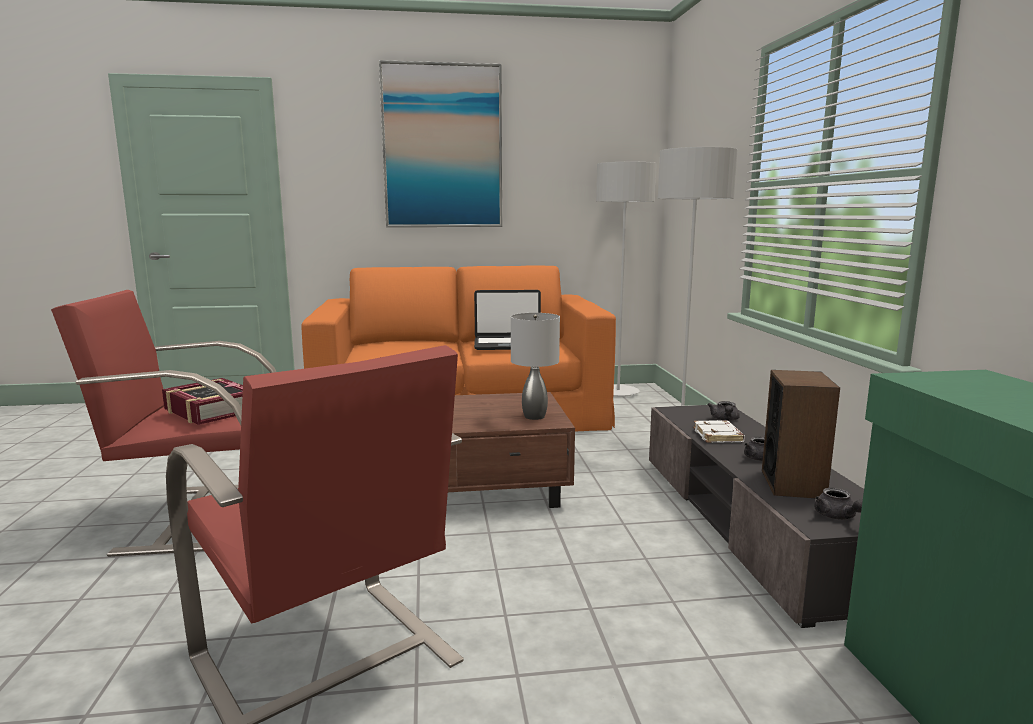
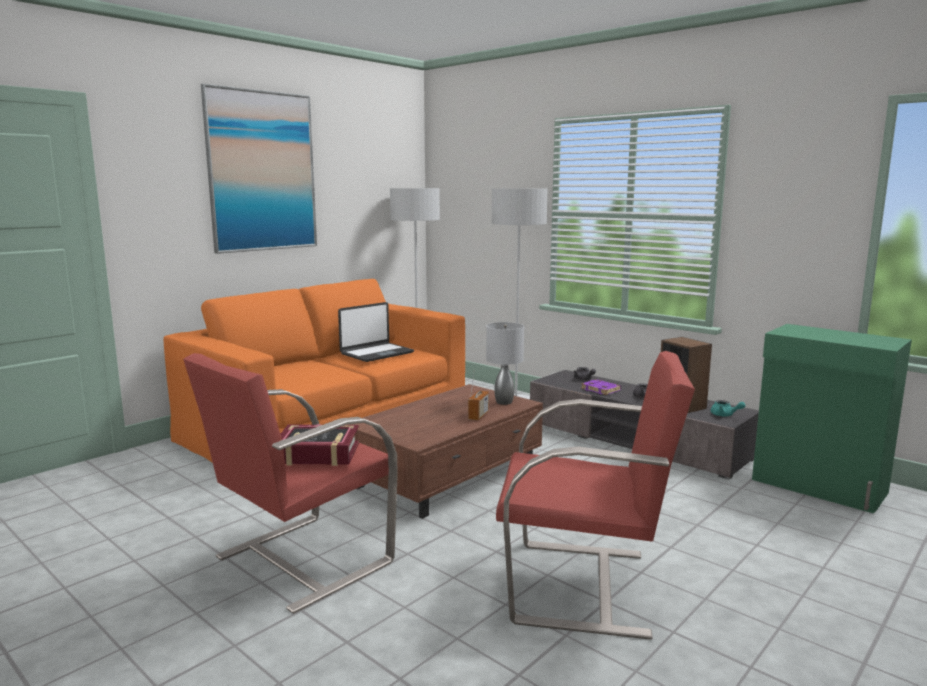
camera: 40 degrees left, 0 degrees up
white book [693,420,745,443] -> purple book [581,379,621,395]
grey teapot [814,488,863,520] -> turquoise teapot [710,400,746,417]
none -> radio [468,370,489,420]

